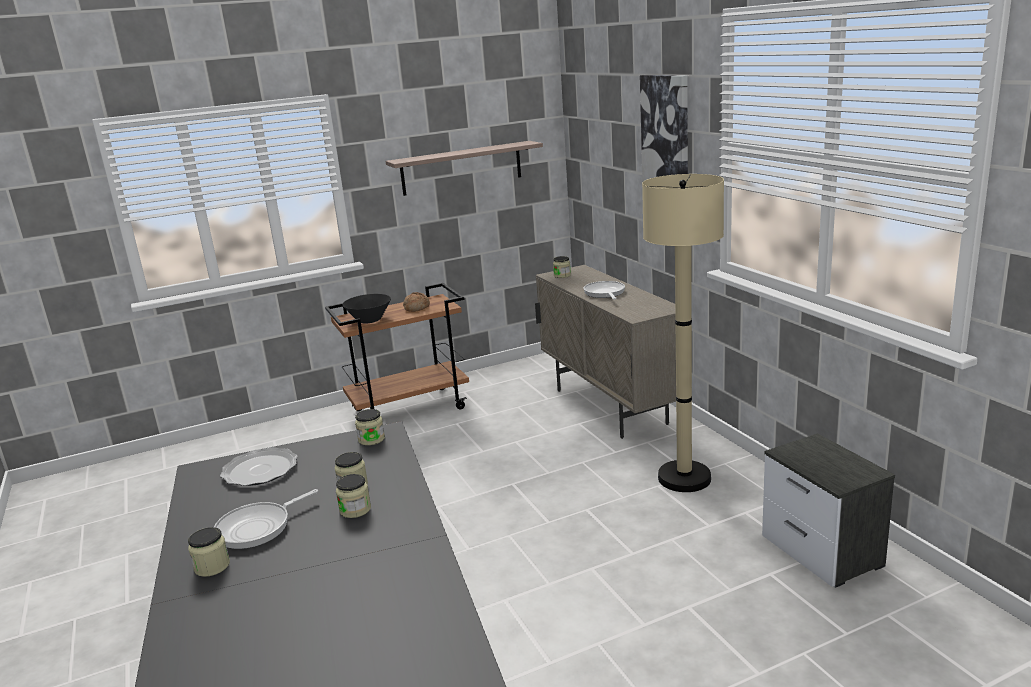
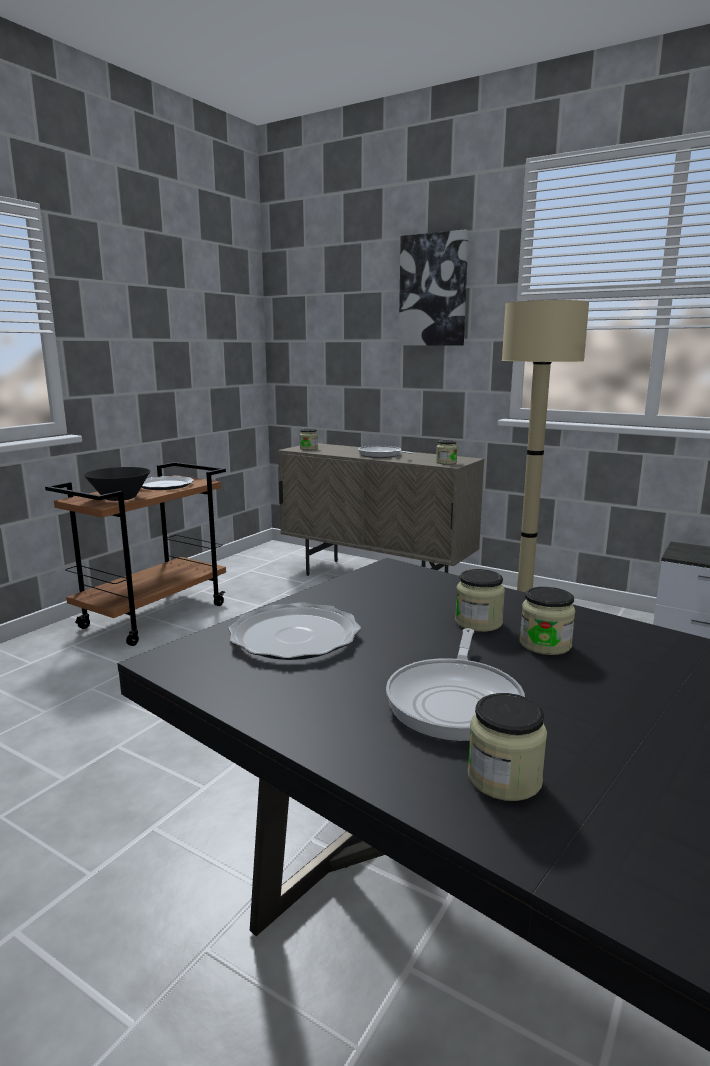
camera: 35 degrees left, 5 degrees down
jar [355,409,385,446] -> jar moved to [436,440,458,465]
shelf [386,141,543,196] -> none
bread [403,292,430,312] -> plate [142,476,194,490]

